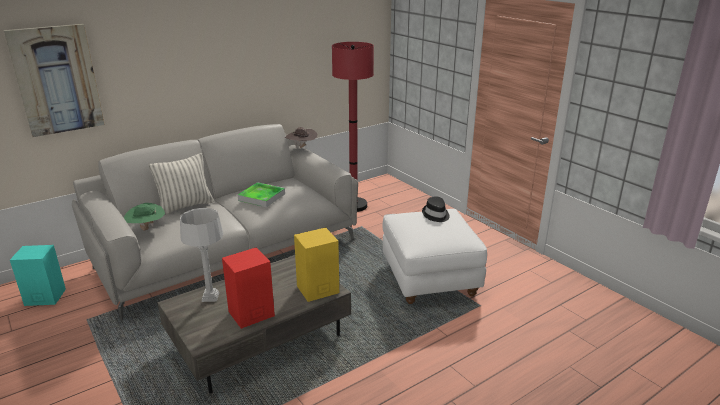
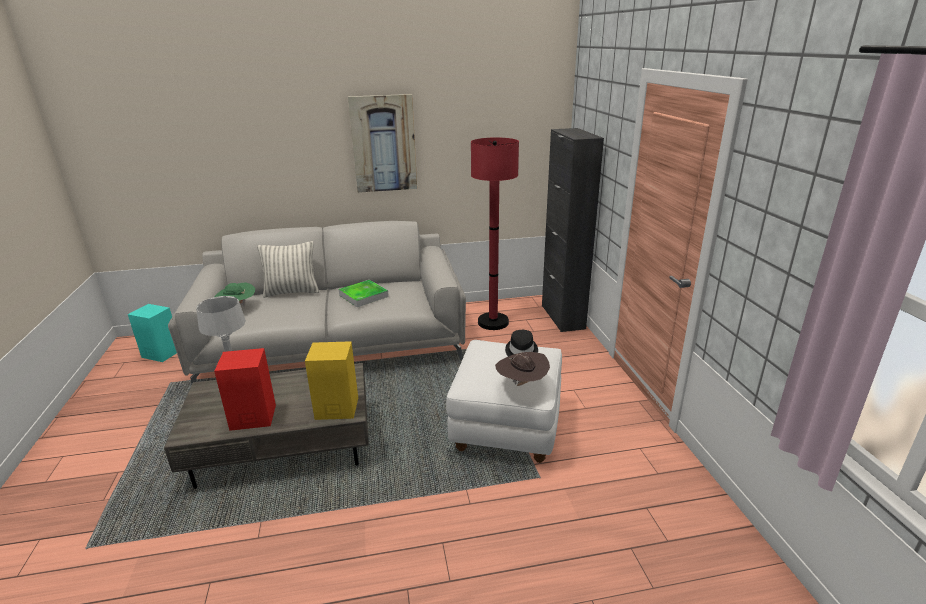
camera: 25 degrees right, 0 degrees up
picture [4,24,105,137] -> picture moved to [348,94,417,193]
brown hat [285,127,317,149] -> brown hat moved to [495,352,550,386]
none -> black cabinet [542,128,604,332]

